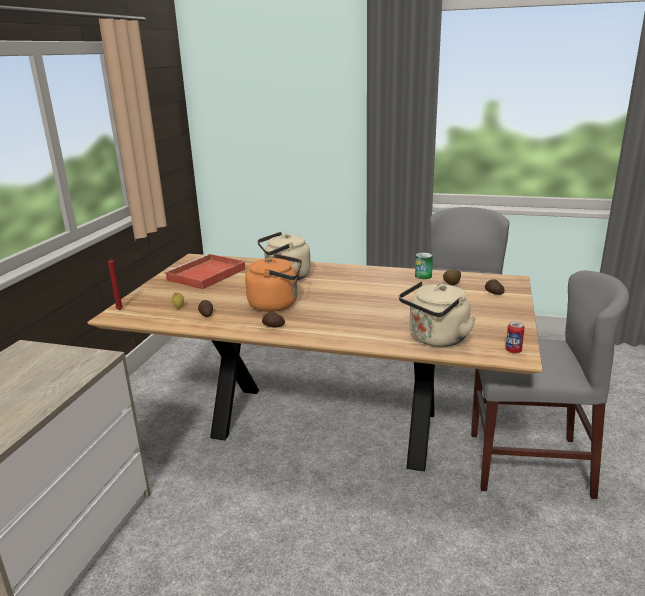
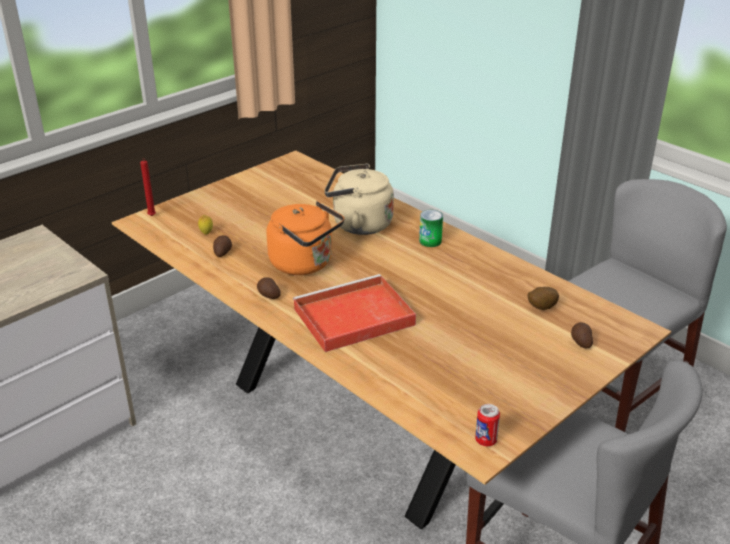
camera: 30 degrees right, 10 degrees up
red tray [164,254,246,290] -> red tray moved to [293,274,416,352]
beige kettle [399,281,476,347] -> none
can [415,252,433,279] -> can moved to [419,210,443,247]

